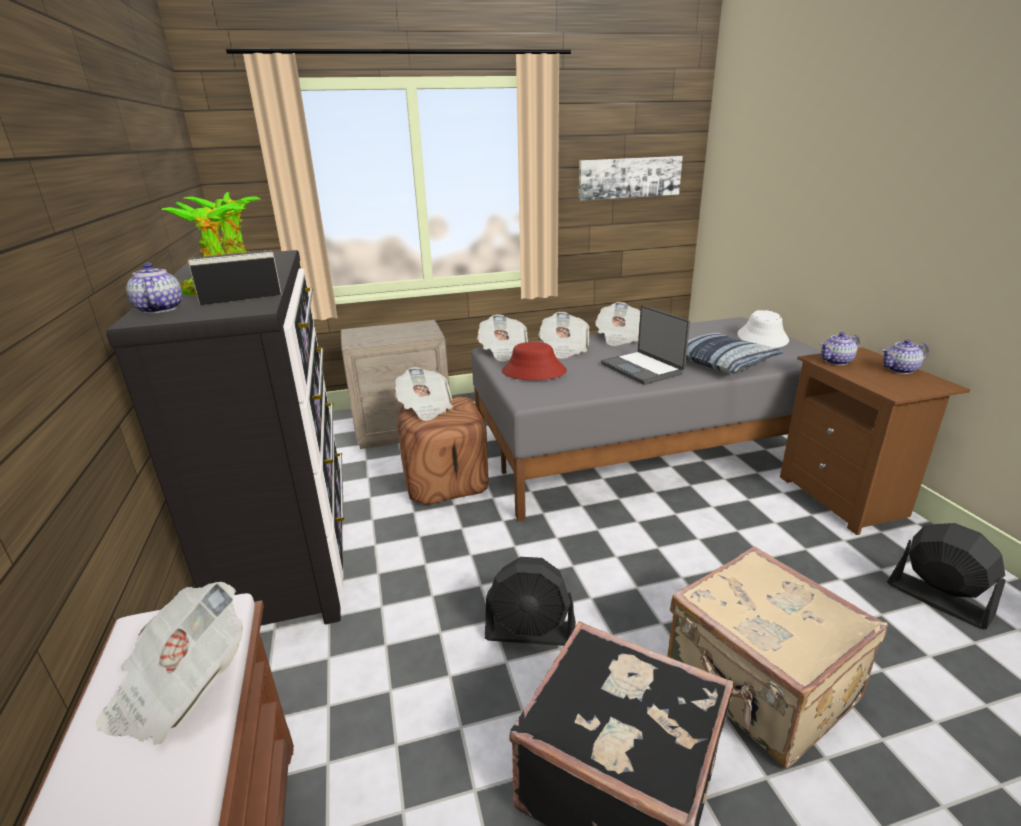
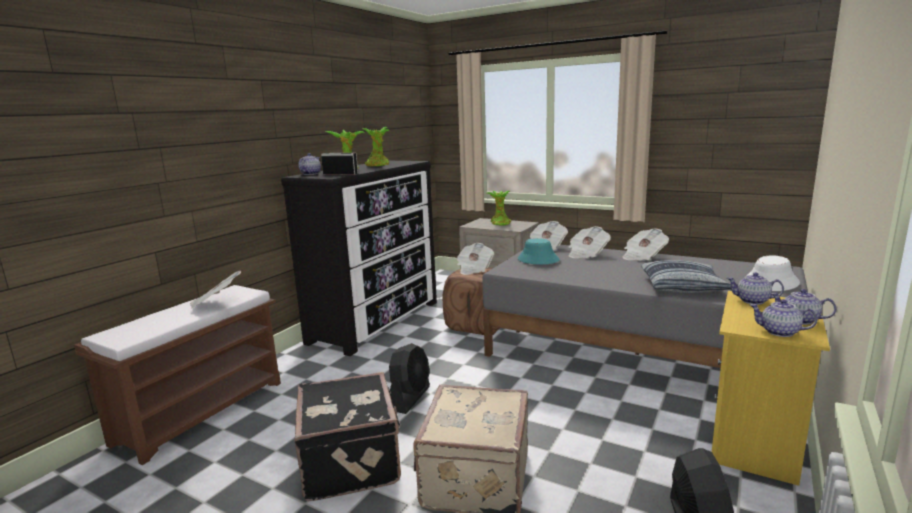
camera: 45 degrees right, 10 degrees down
black fan [485,557,576,646] -> black fan turned 120 degrees counterclockwise [389,343,430,414]
red hat [502,342,567,380] -> turquoise hat [518,238,559,264]
picture [579,156,683,201] -> none
laptop [601,305,690,385] -> none
brown nightstand [780,348,970,535] -> yellow nightstand [712,291,830,486]
none -> potted plant [487,191,511,226]
none -> teapot [750,299,818,337]

